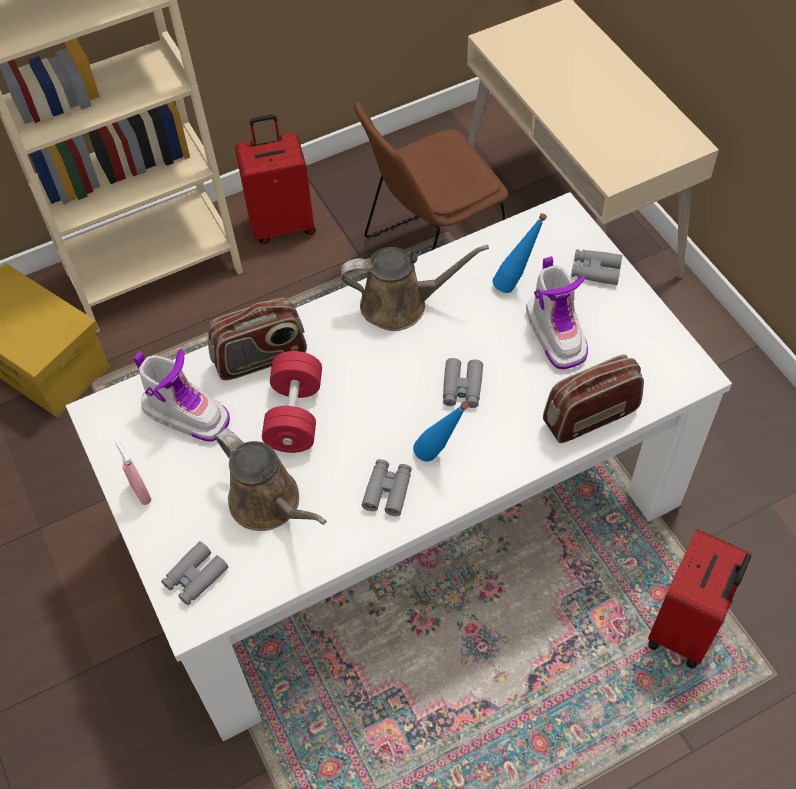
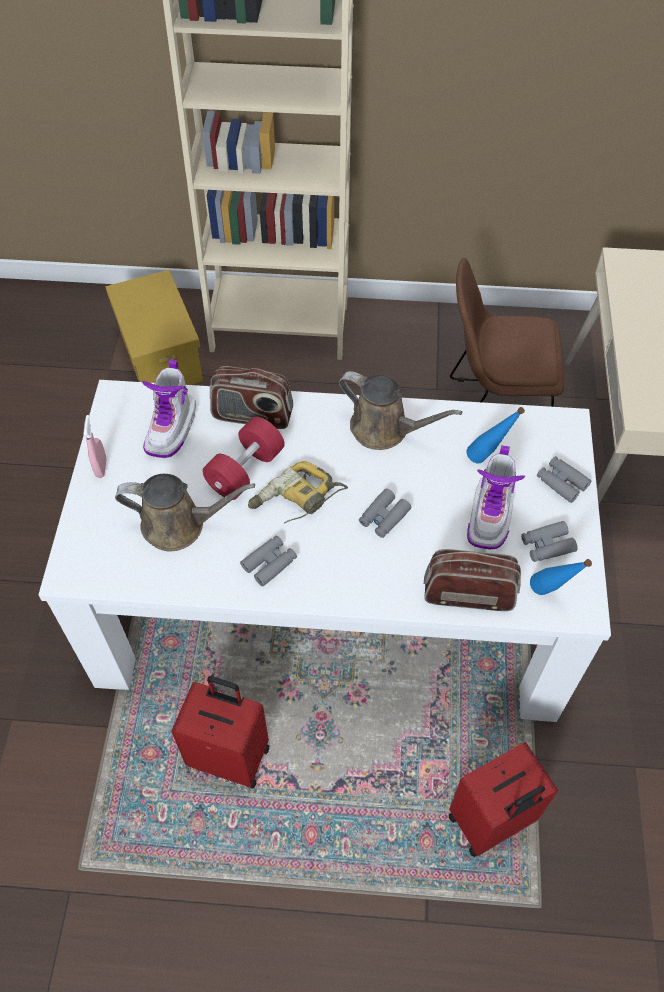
camera: 30 degrees right, 0 degrees up
boot [134,349,230,442] -> boot turned 45 degrees clockwise [142,359,196,458]
grey binoculars [161,541,228,605] -> grey binoculars moved to [521,521,578,562]
brown watering can [215,428,327,531] -> brown watering can turned 75 degrees counterclockwise [115,474,255,552]
red suitcase [235,115,316,244] -> red suitcase moved to [171,676,269,789]
blue bottle [413,401,469,462] -> blue bottle moved to [530,559,592,595]
none -> power drill [248,461,348,523]

